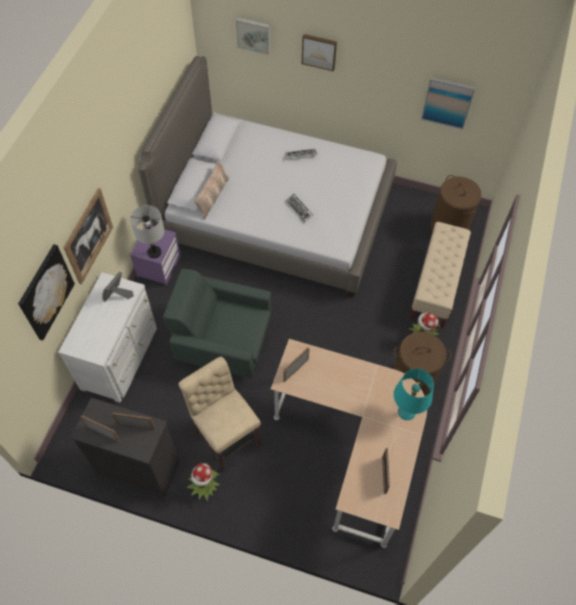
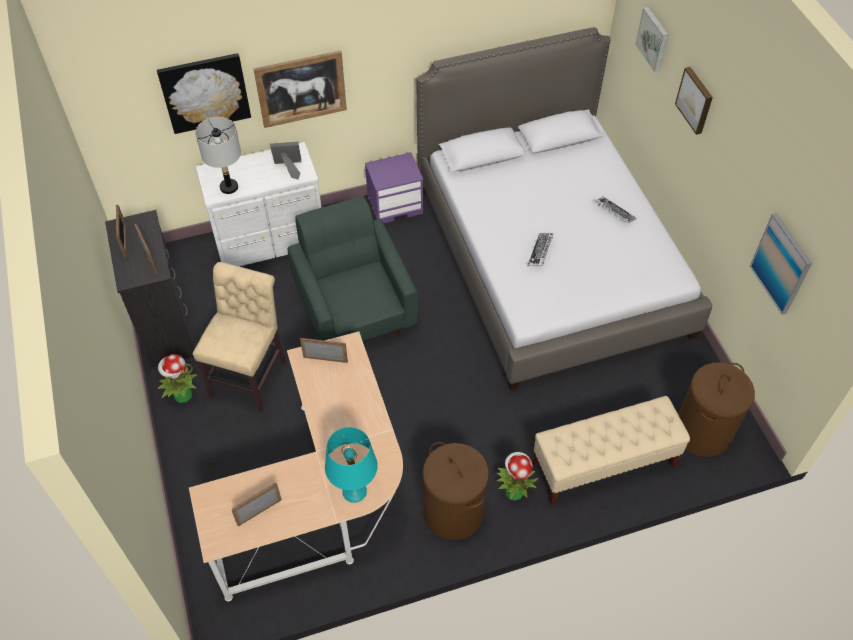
camera: 55 degrees right, 5 degrees down
grey table lamp [130,205,164,258] -> grey table lamp moved to [195,117,241,194]
pillow [194,160,229,220] -> none

